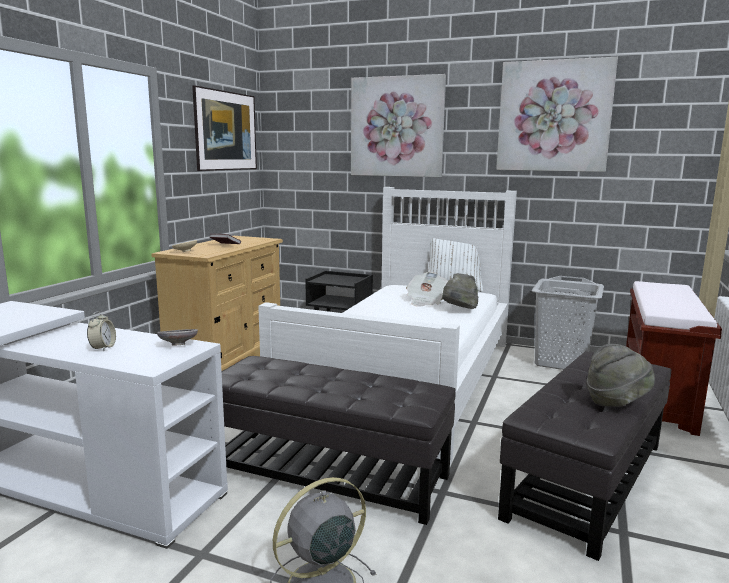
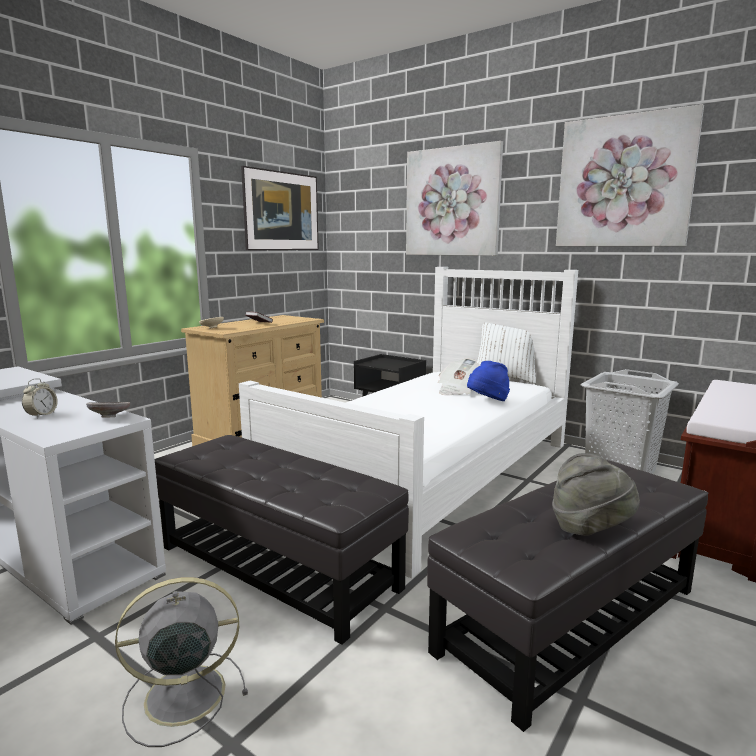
camera: 15 degrees right, 0 degrees up
grey hat [442,273,478,309] -> blue hat [467,361,510,401]

